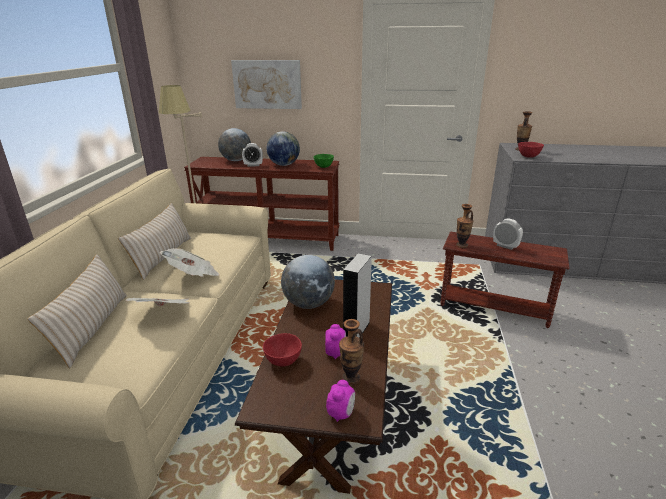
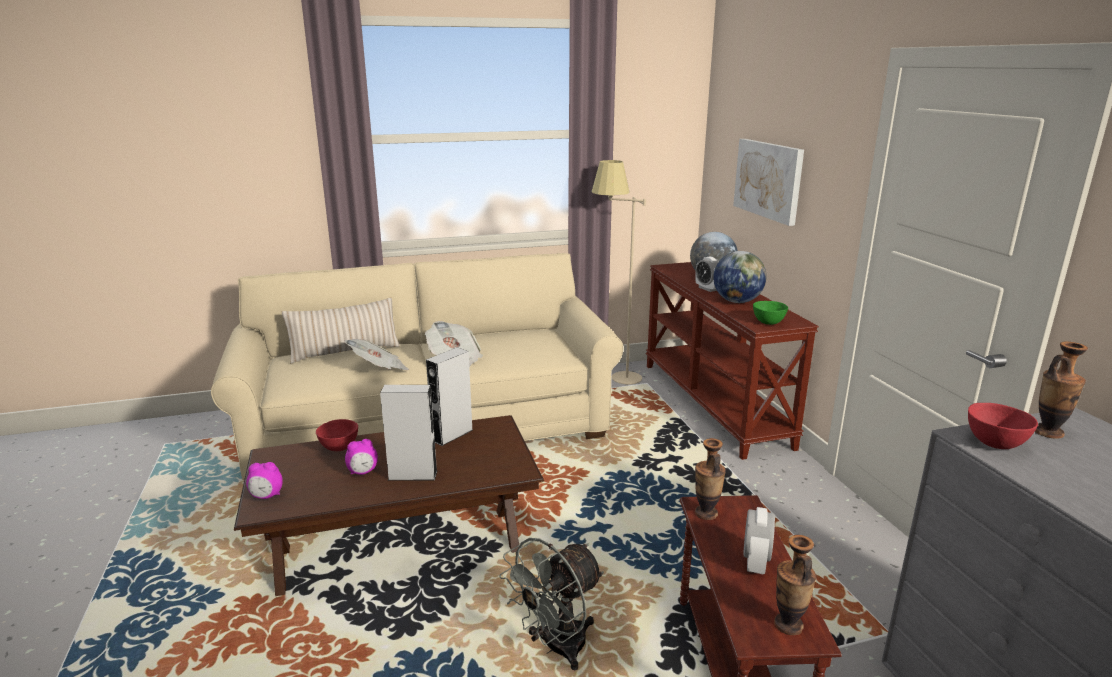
camera: 65 degrees right, 5 degrees down
beige pillow [118,203,191,280] -> none
globe [281,255,335,309] -> grey speaker [426,347,472,446]
vase [339,319,364,385] -> vase moved to [774,535,816,635]
none -> grey fan [499,538,604,670]

